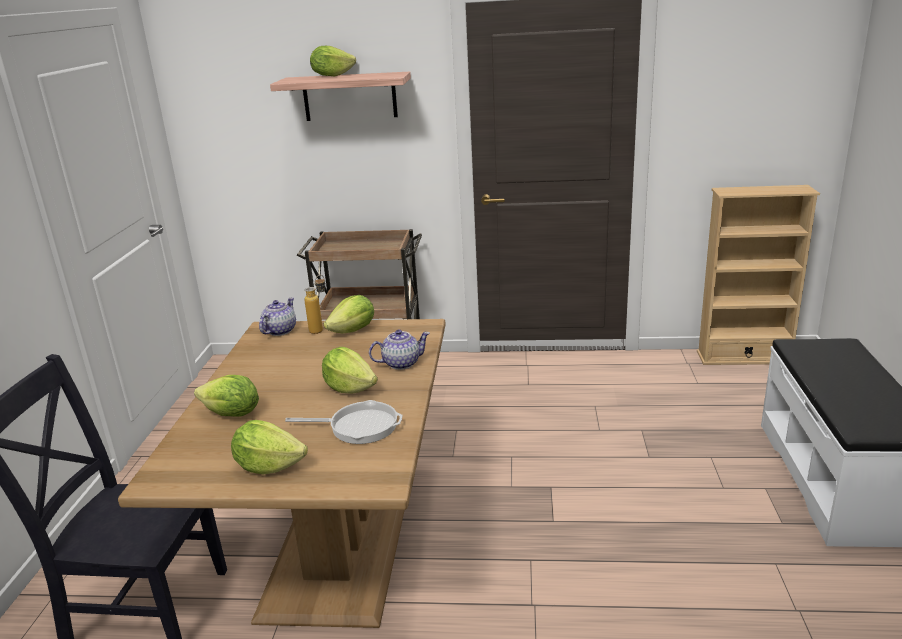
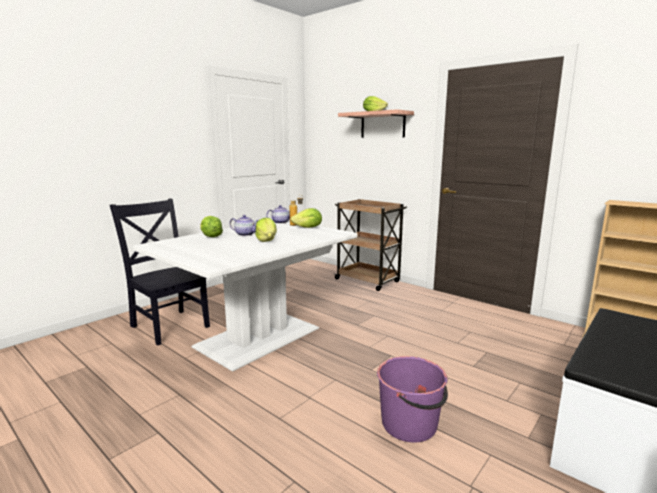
camera: 35 degrees right, 10 degrees down
brown dining table [118,319,446,628] -> white dining table [133,221,358,372]
lettuce [231,420,308,474] -> none
frying pan [285,400,403,444] -> none
teapot [369,330,430,370] -> teapot moved to [229,215,259,236]
none -> purple bucket [377,356,448,442]

